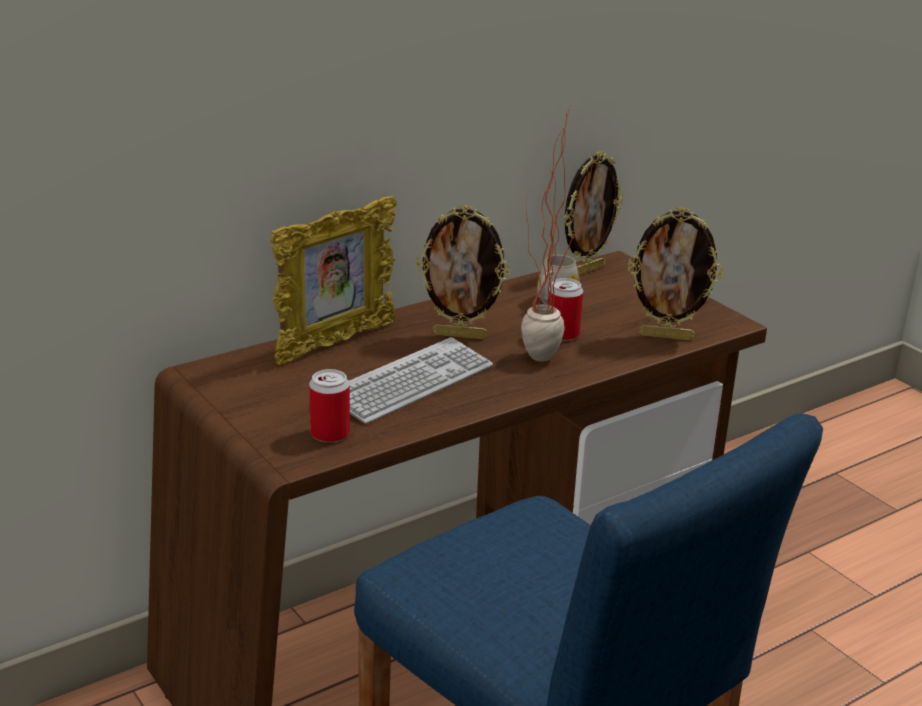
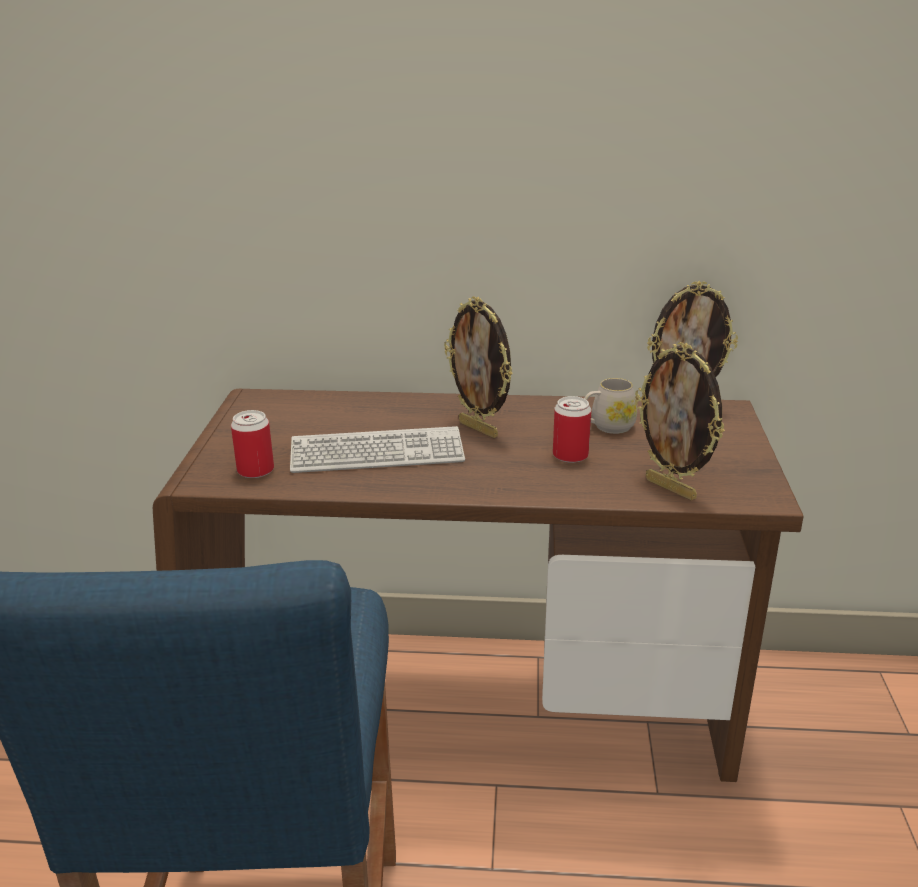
camera: 40 degrees right, 0 degrees up
picture frame [270,196,397,364] -> none
potted plant [521,105,594,362] -> none

